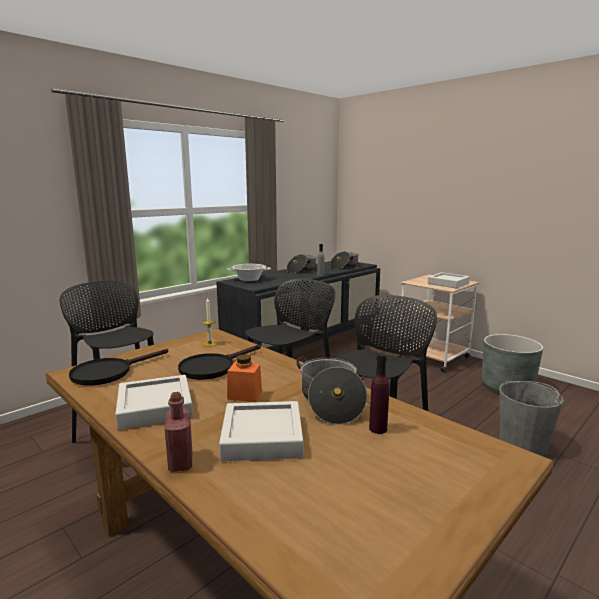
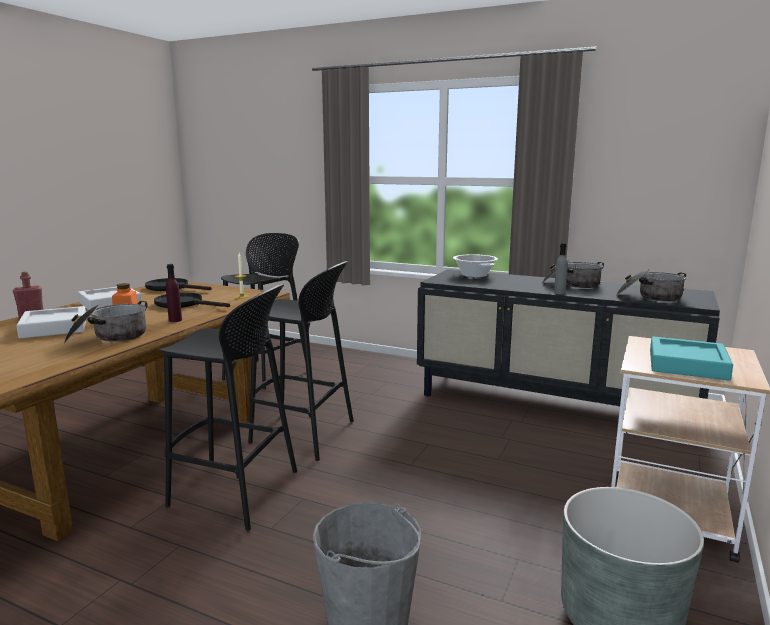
camera: 70 degrees right, 0 degrees up
purple bottle [369,353,389,434] -> purple bottle moved to [166,264,182,322]
grey tray [428,272,470,288] -> turquoise tray [650,336,733,381]

